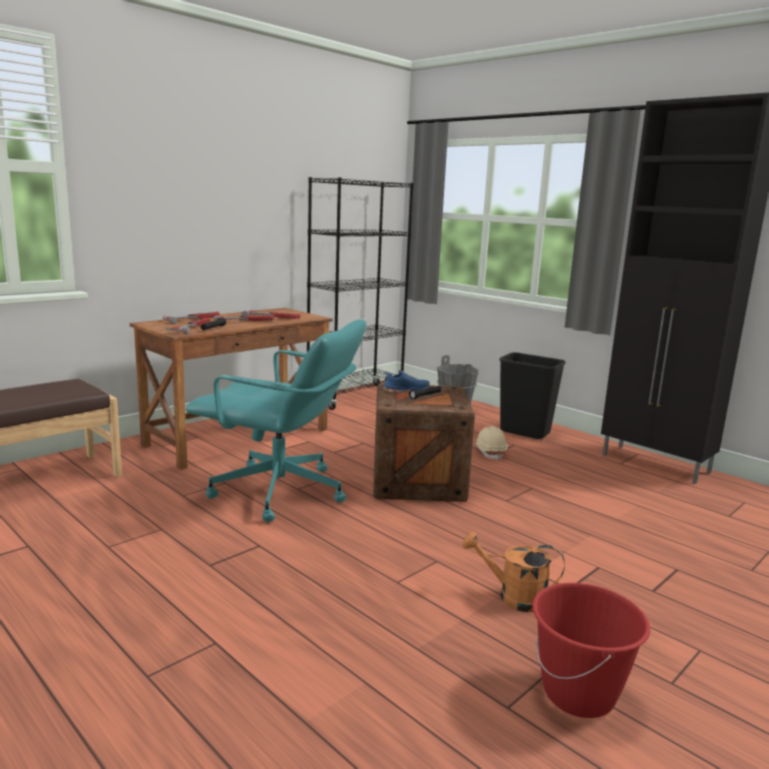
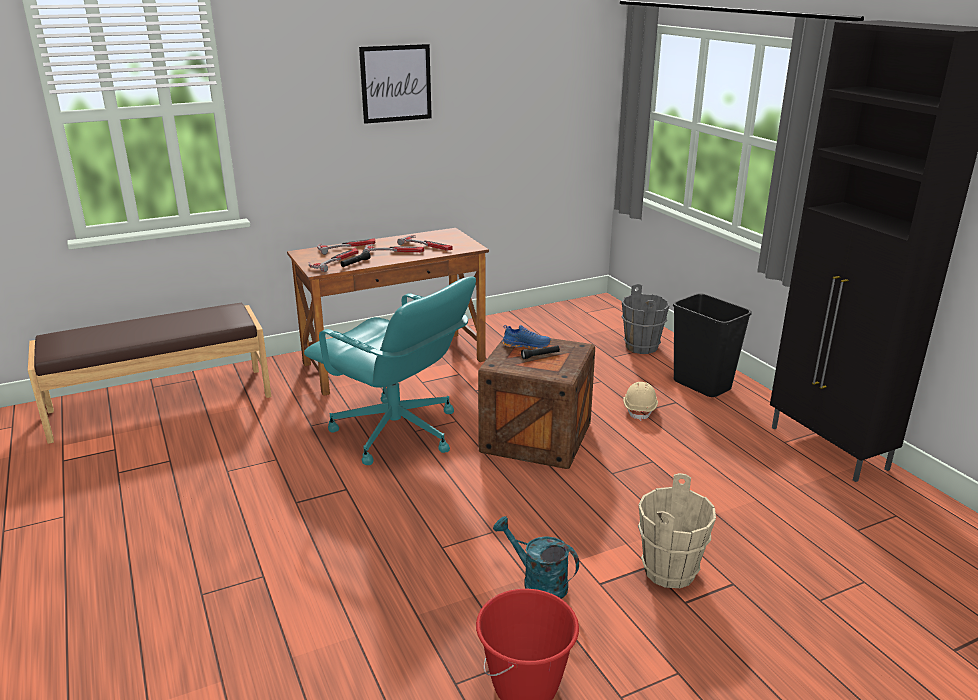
camera: 20 degrees right, 10 degrees up
black bookcase [307,177,414,410] -> none
orange watering can [462,532,565,612] -> turquoise watering can [493,516,579,599]
none -> picture [359,44,432,124]
none -> beige bucket [638,473,716,589]

